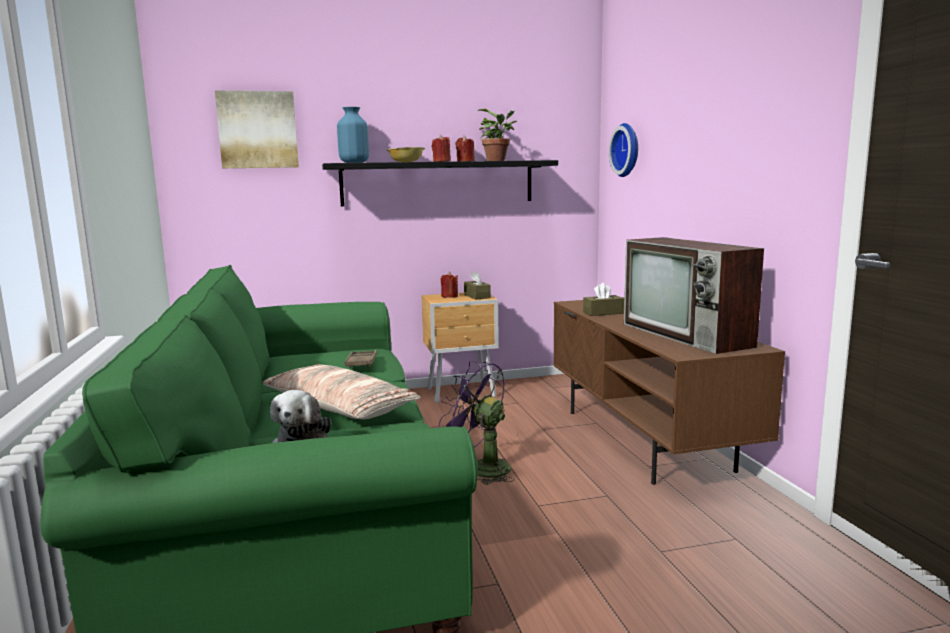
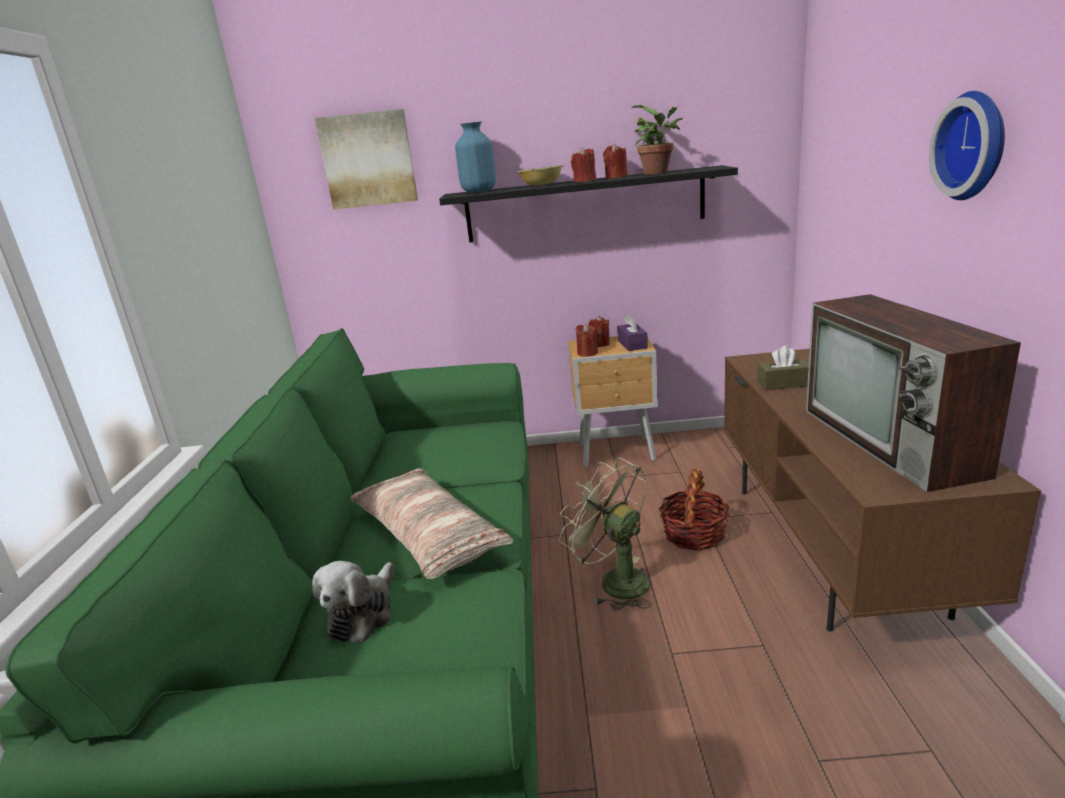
camera: 15 degrees right, 10 degrees up
brown tray [344,350,377,368] -> none
purple fan [439,361,514,485] -> green fan [559,458,651,611]
brown tissue box [464,270,491,300] -> purple tissue box [617,314,648,351]
wall clock [609,123,638,177] -> wall clock moved to [929,91,1005,200]
none -> red candle [576,324,598,357]
none -> basket [659,468,730,551]

